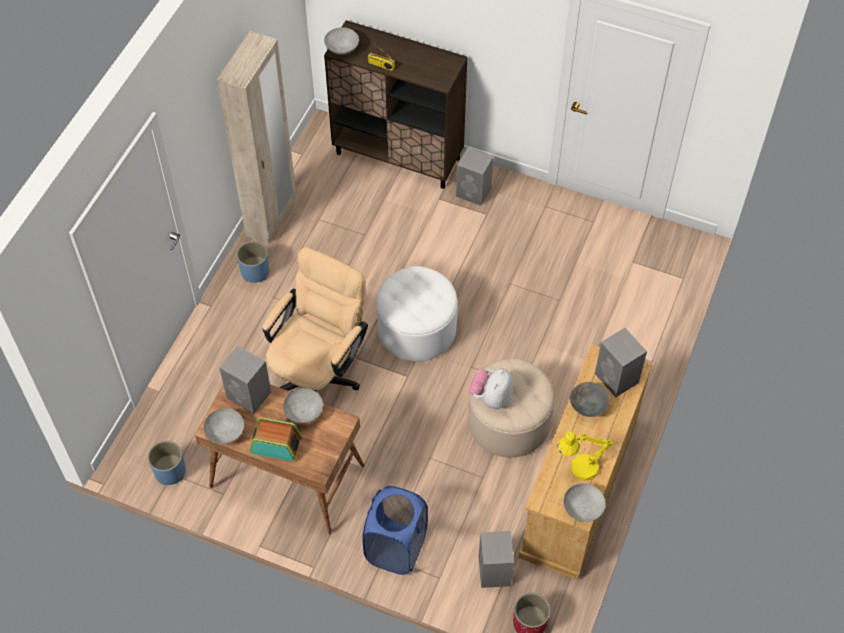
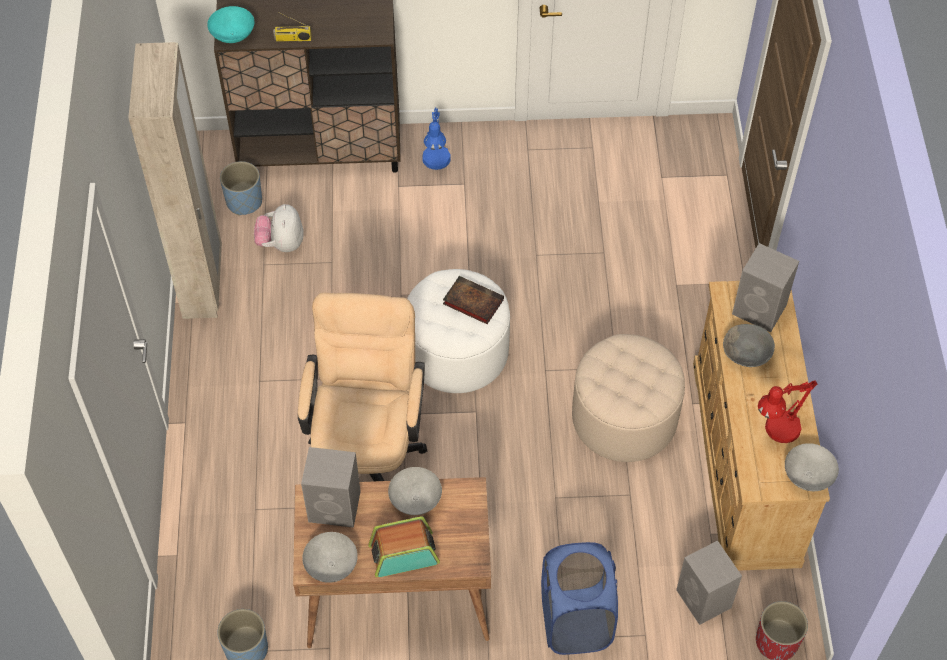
camera: 25 degrees left, 0 degrees up
blue planter [236,241,269,283] -> blue planter moved to [220,161,262,215]
grey bowl [324,27,359,55] -> turquoise bowl [207,6,254,43]
grey speaker [456,147,493,206] -> blue table lamp [422,107,451,170]
plush toy [469,368,513,409] -> plush toy moved to [254,204,304,252]
yellow table lamp [558,431,613,481] -> red table lamp [758,381,817,443]
none -> book [443,276,504,324]

